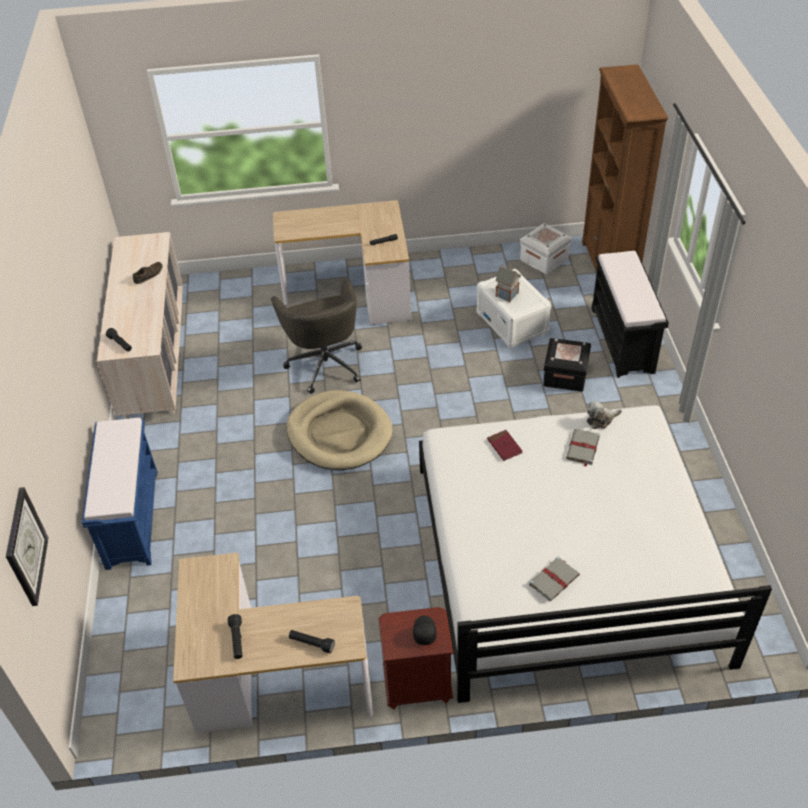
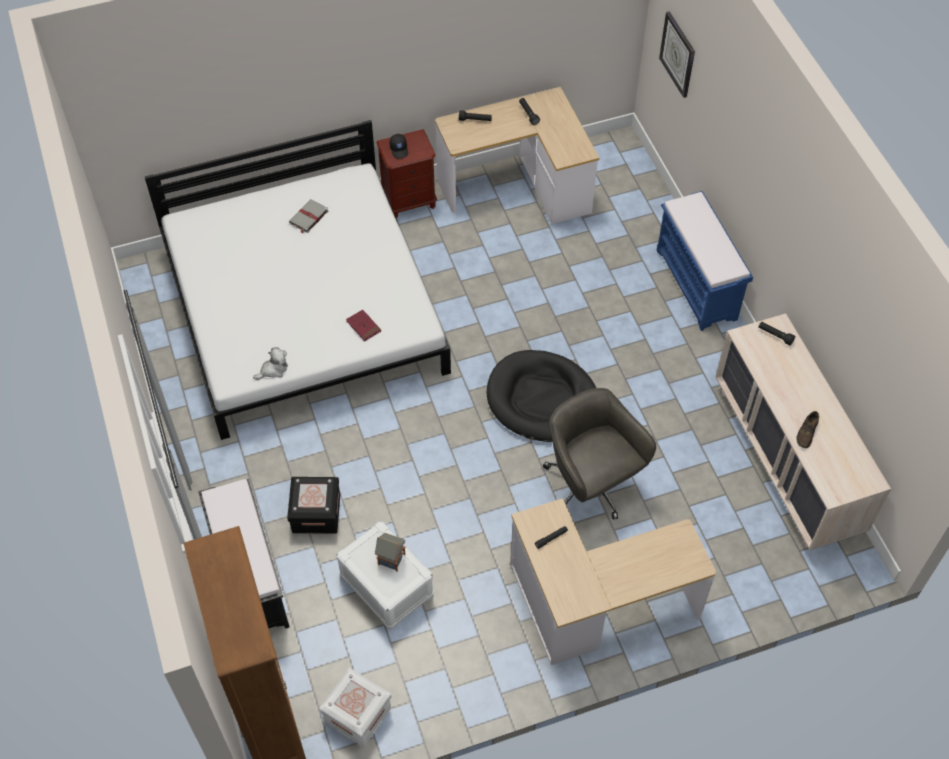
camera: 165 degrees right, 10 degrees up
beige dog bed [286,390,393,470] -> black dog bed [487,350,596,442]
grey book [566,429,600,467] -> none

